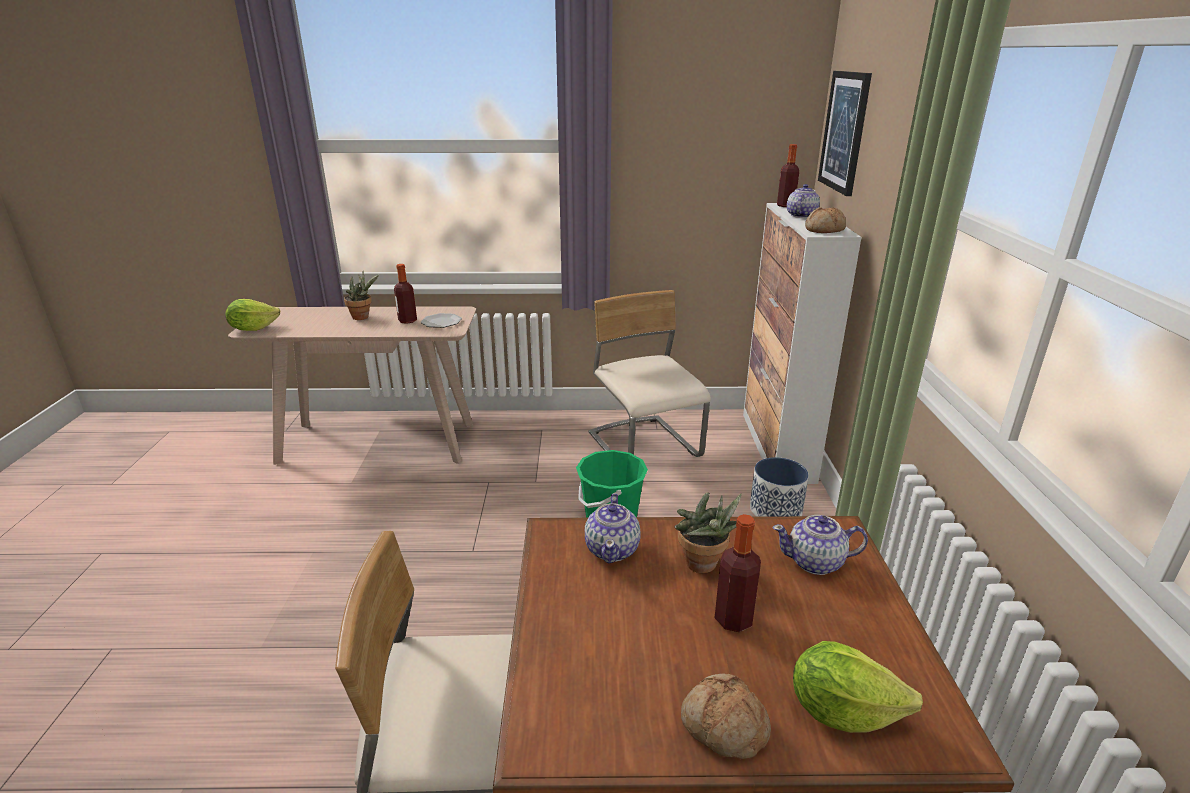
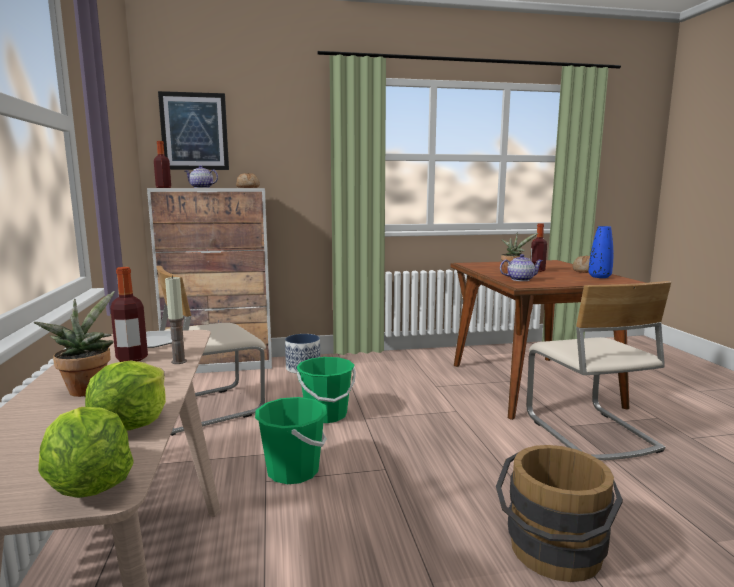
camera: 100 degrees left, 15 degrees down
teapot [772,515,868,575] -> none
lettuce [793,641,923,733] -> lettuce moved to [85,360,166,431]
none -> candle [165,275,187,364]
none -> green bucket [255,397,327,484]
none -> brown bucket [496,445,623,582]
none -> blue vase [589,226,613,278]

